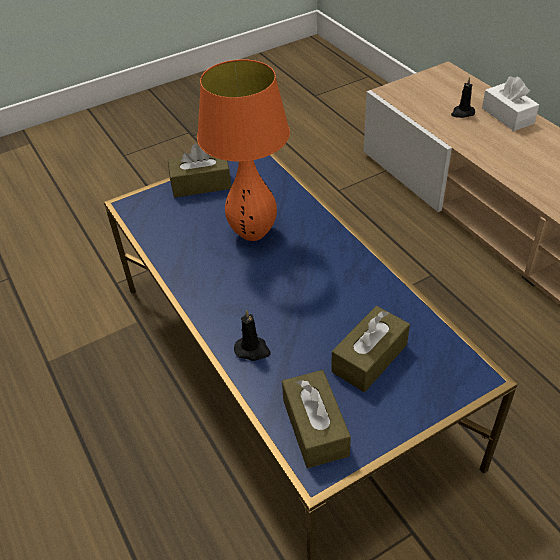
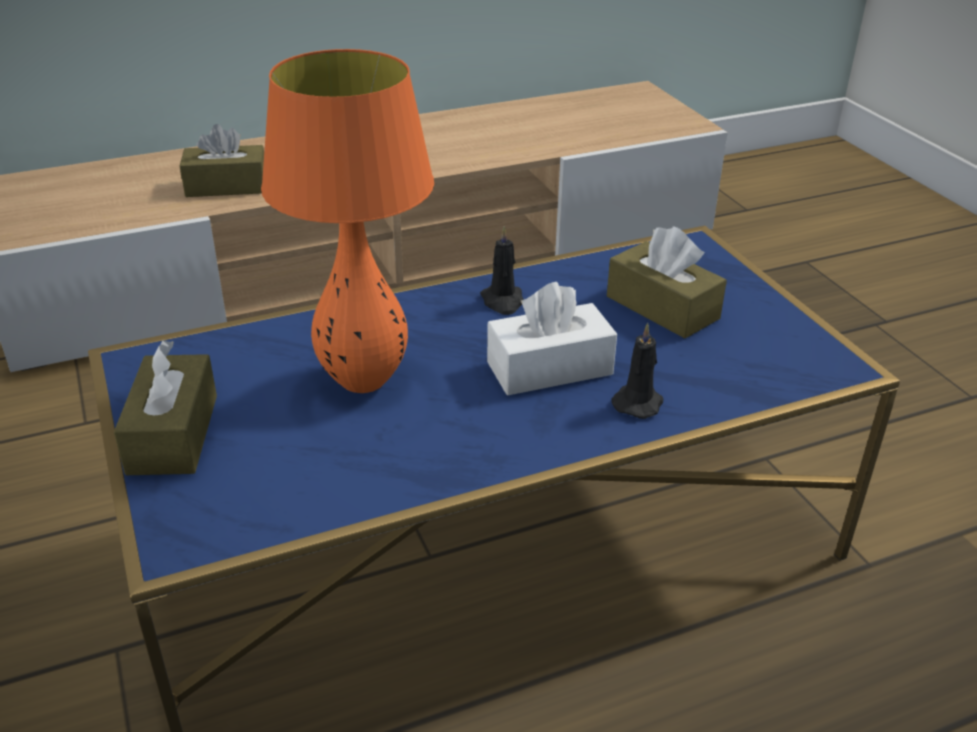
camera: 85 degrees left, 10 degrees down
brown tissue box [282,370,351,468] -> brown tissue box moved to [180,124,264,197]
black candle [451,77,475,118] -> black candle moved to [480,226,524,315]
white tissue box [482,76,539,131] -> white tissue box moved to [487,282,617,395]

